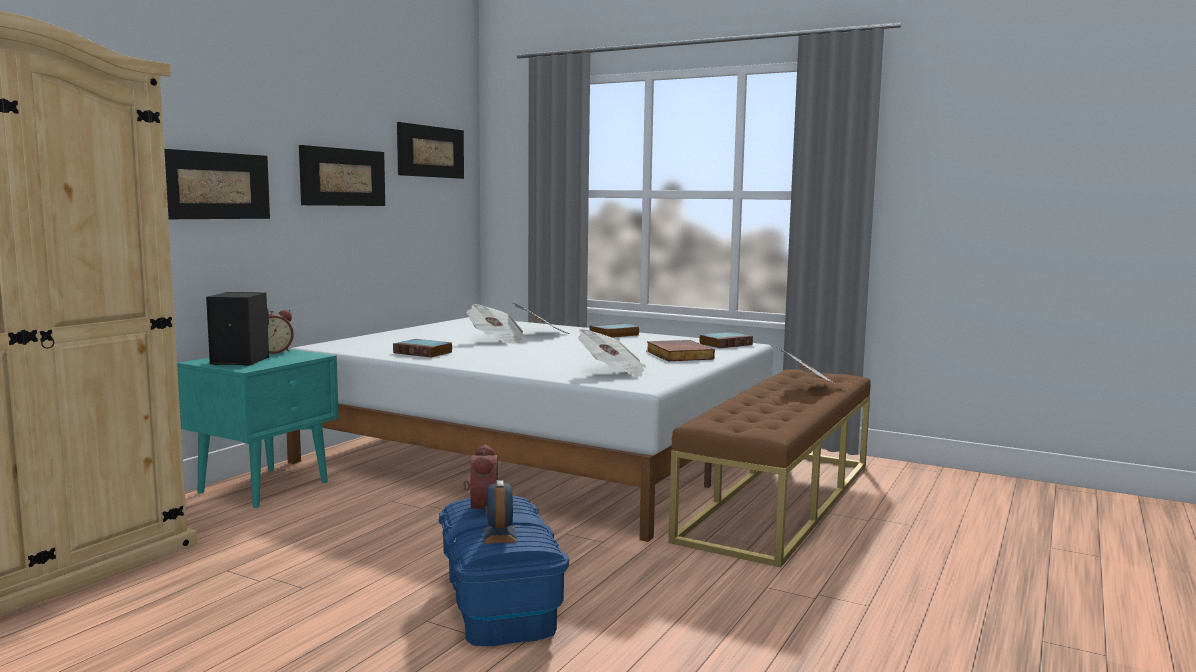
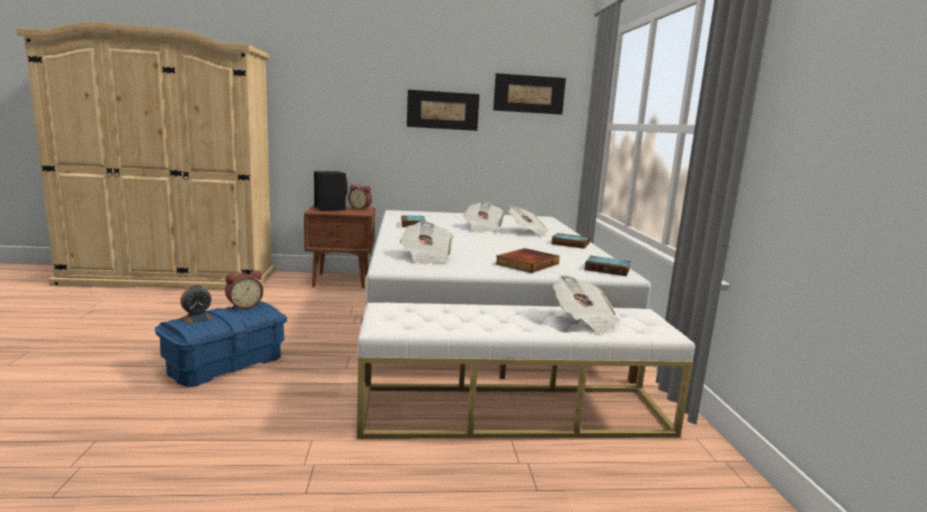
camera: 55 degrees right, 5 degrees up
picture [164,149,270,219] -> none
turquoise nightstand [177,349,339,508] -> brown nightstand [304,205,375,289]
brown bench [669,369,871,567] -> white bench [357,303,695,439]

